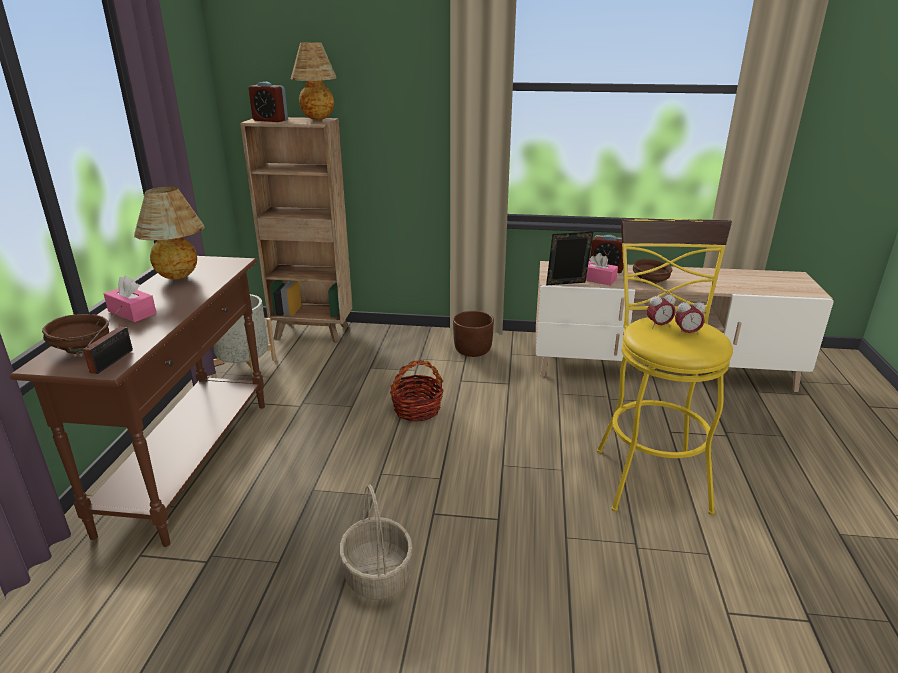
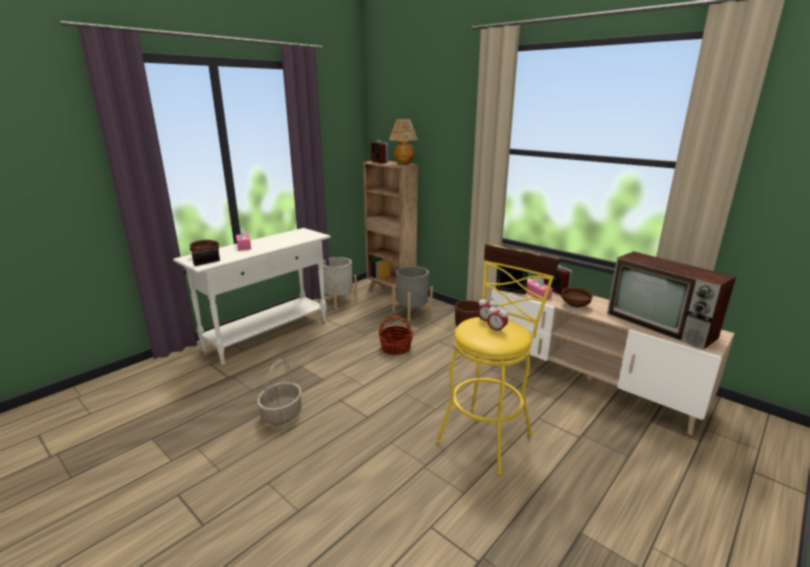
camera: 35 degrees right, 5 degrees down
brown console table [10,256,265,547] -> white console table [173,228,331,365]
table lamp [134,187,205,280] -> none
none -> grey planter [392,266,433,321]
none -> television [607,251,736,349]

